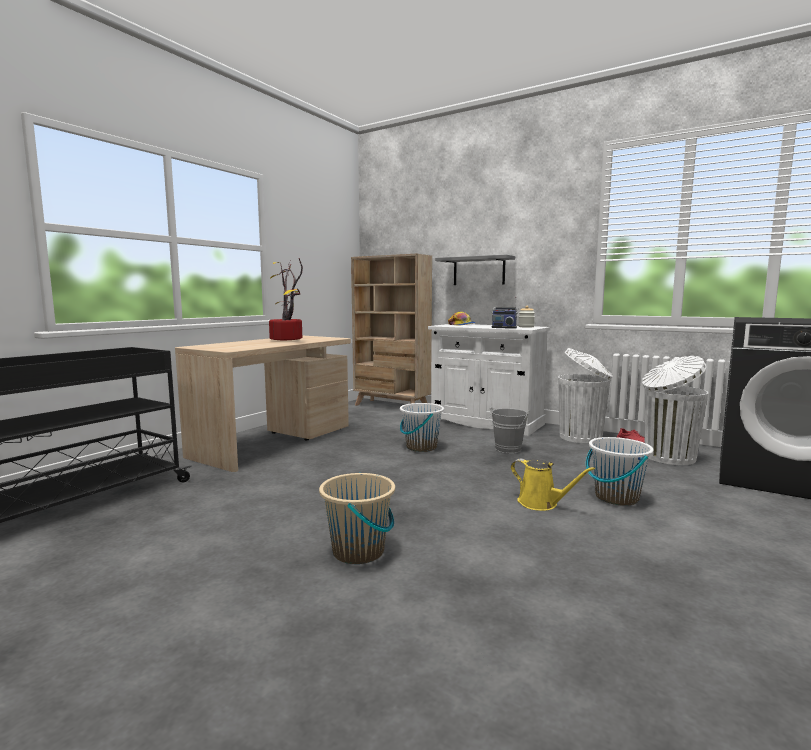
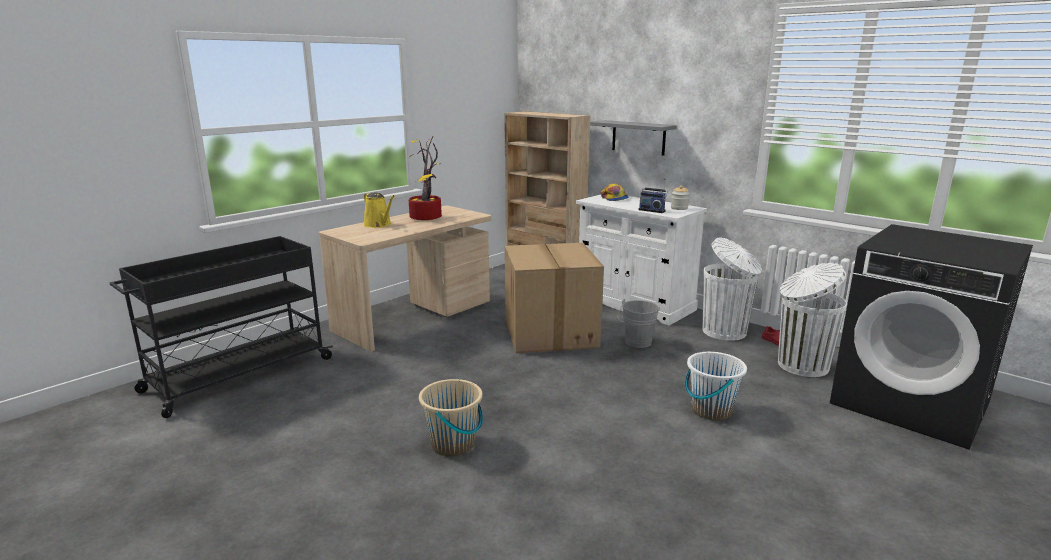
camera: 10 degrees right, 10 degrees up
white bucket [400,403,444,452] -> cardboard box [505,243,604,353]
yellow watering can [511,459,595,511] -> yellow watering can moved to [363,192,395,228]

